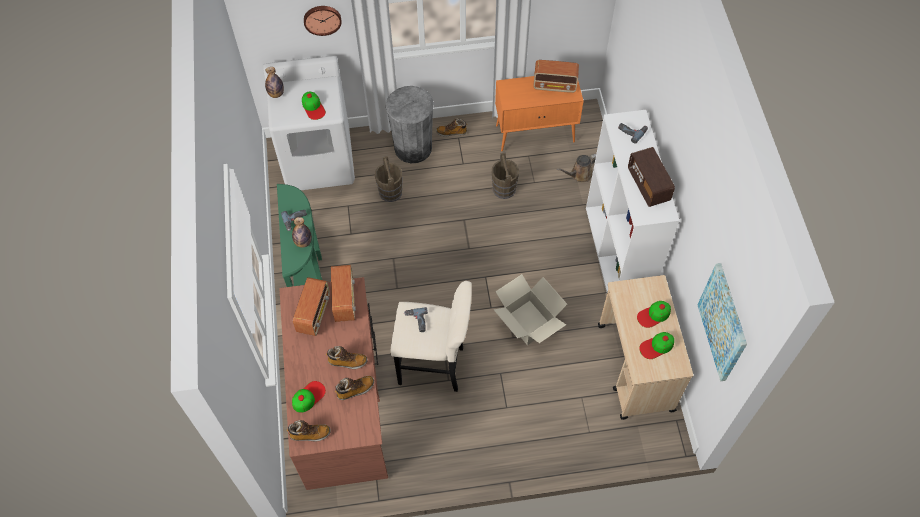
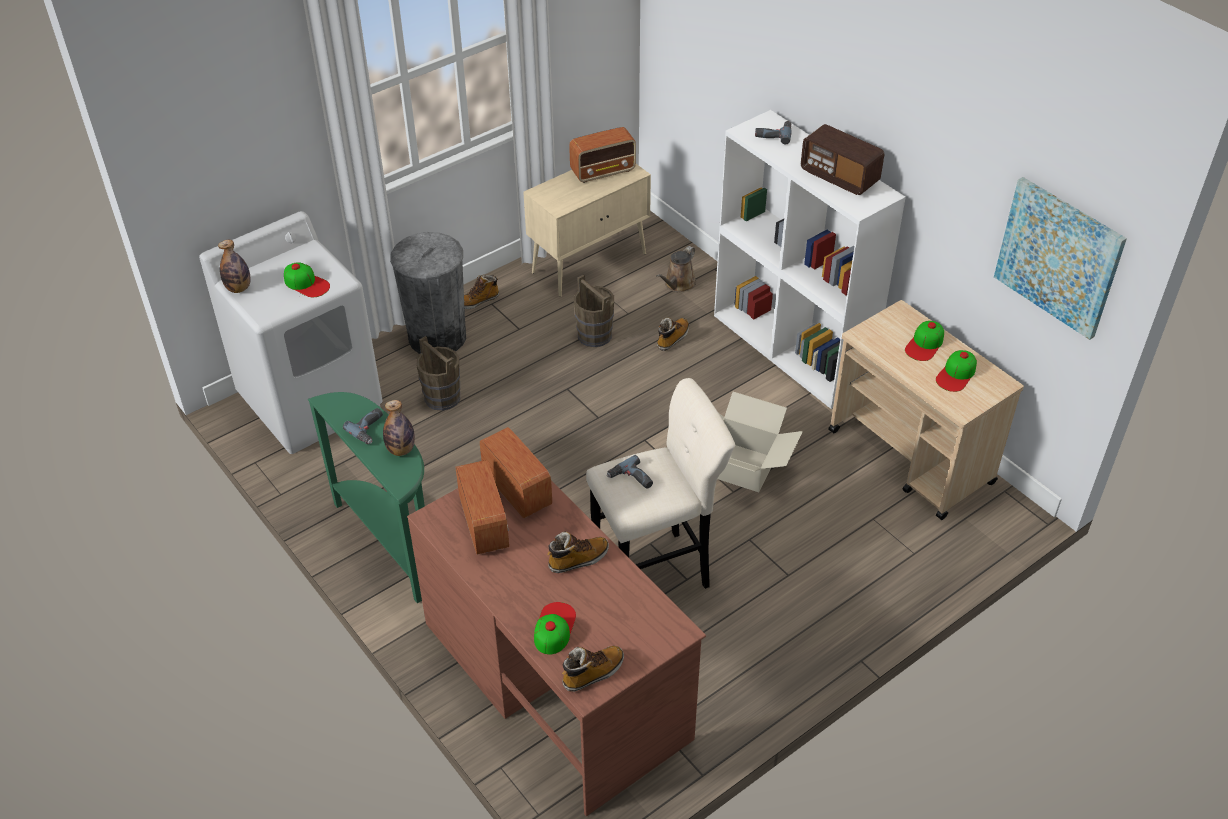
camera: 30 degrees left, 15 degrees down
wall clock [304,6,342,36] -> none
boot [335,376,374,400] -> boot moved to [657,318,689,351]
orange cabinet [495,76,583,151] -> beige cabinet [523,164,651,297]

